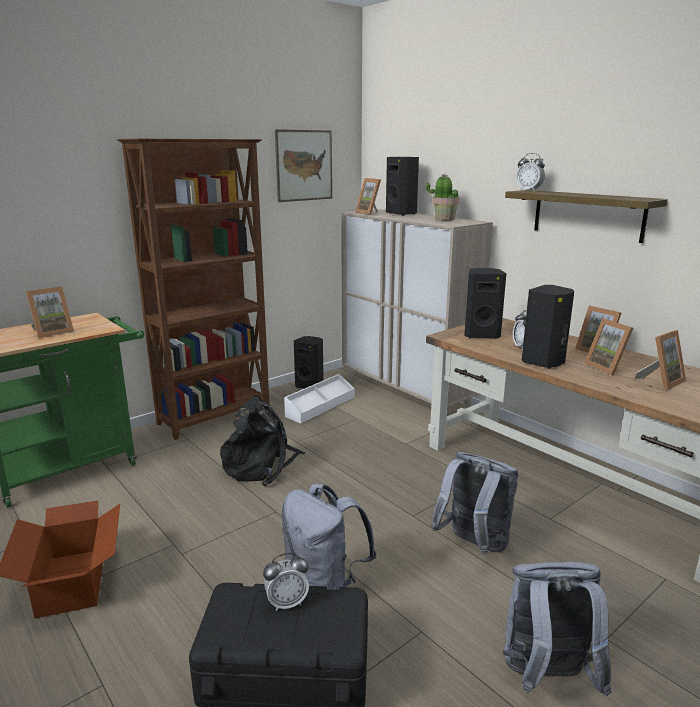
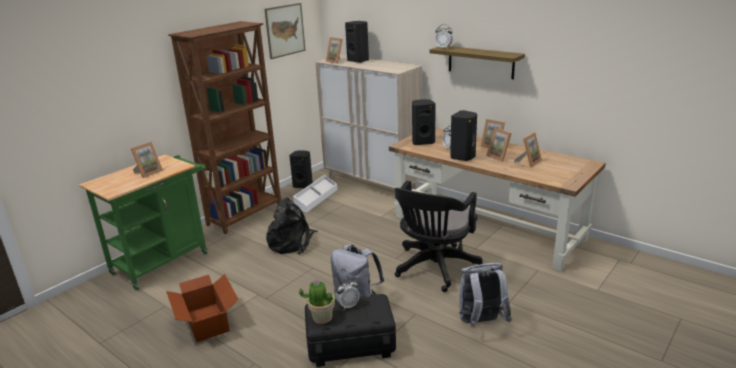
camera: 10 degrees left, 5 degrees up
potted plant [426,174,460,221] -> potted plant moved to [299,279,335,324]
grey backpack [431,452,519,554] -> black office chair [394,181,482,292]

